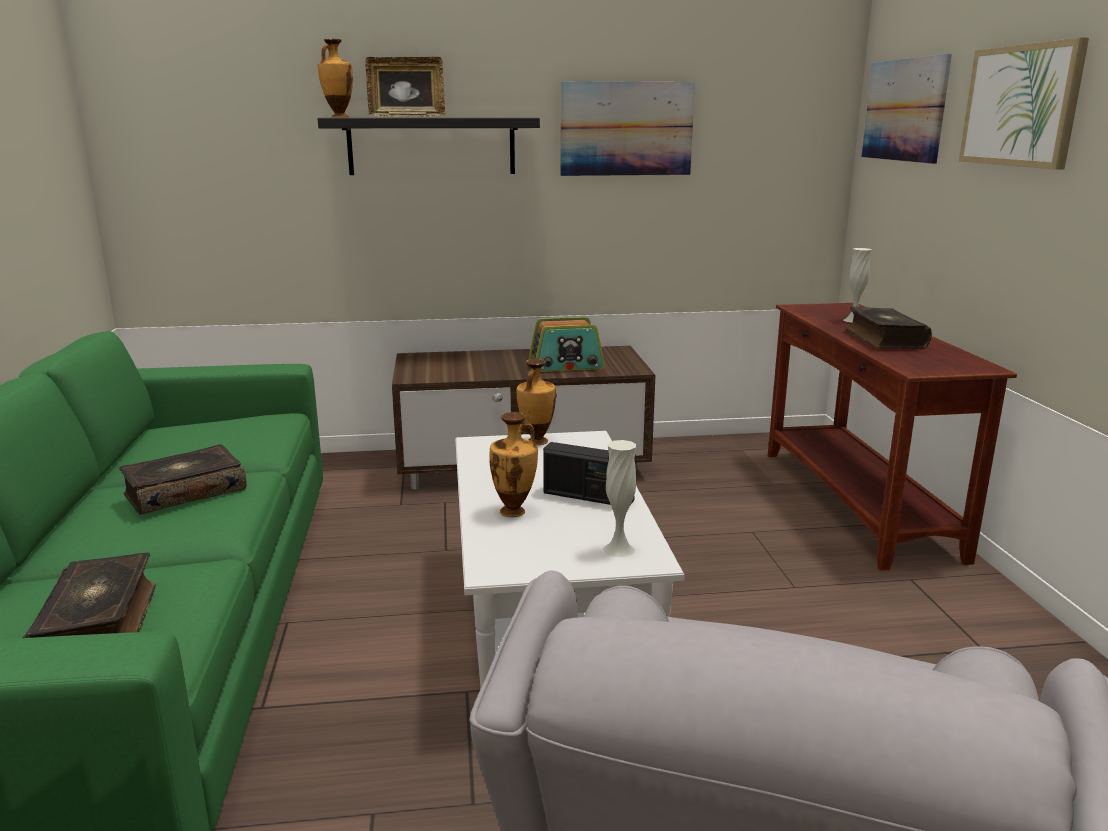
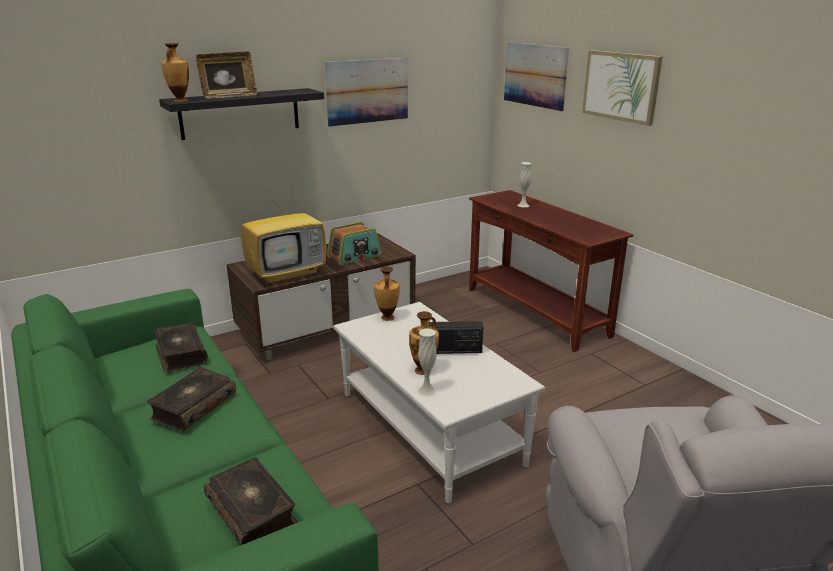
camera: 25 degrees left, 5 degrees up
white vase [603,440,636,557] -> white vase moved to [417,329,436,397]
book [846,306,932,348] -> book moved to [154,323,208,373]
none -> television [241,180,326,285]

